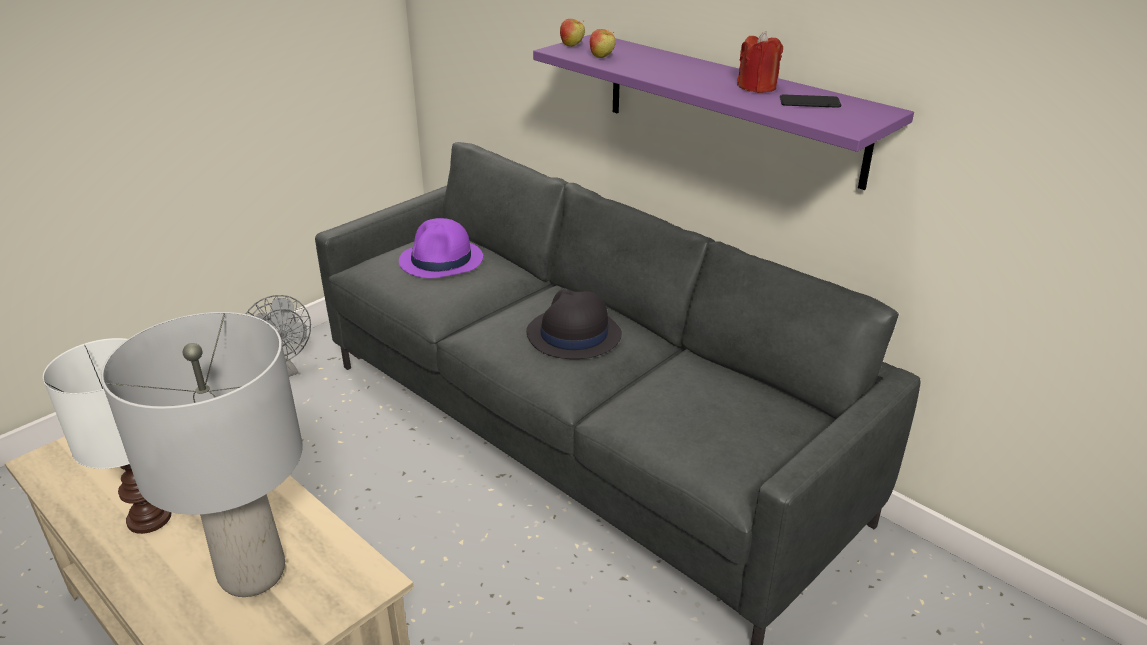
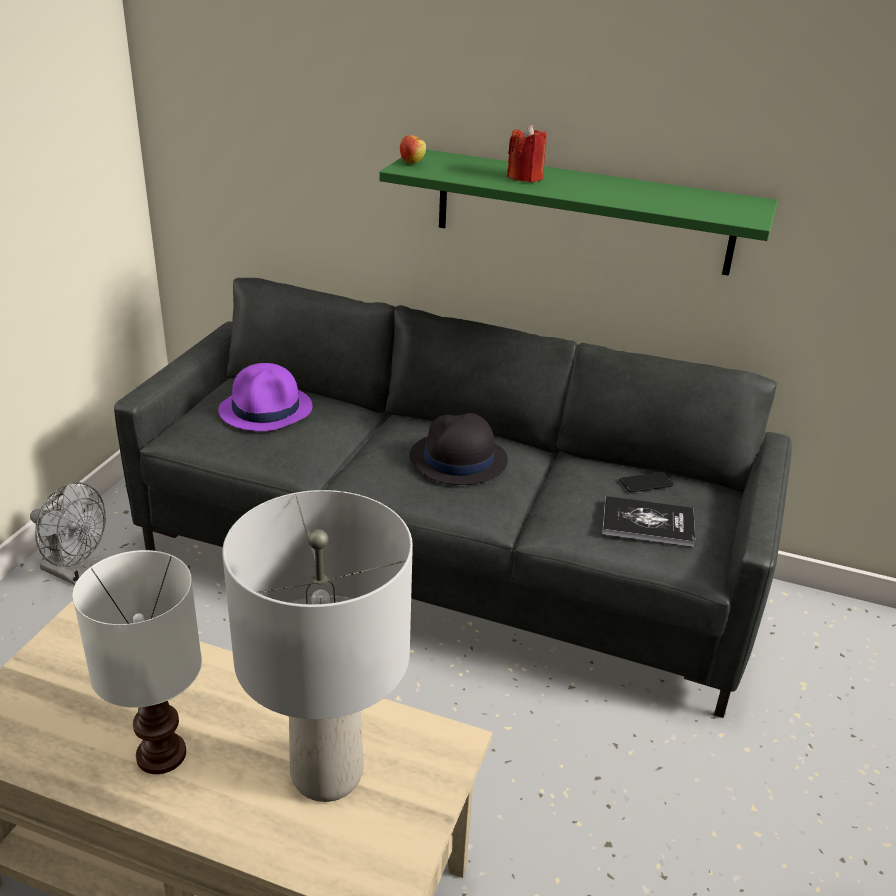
camera: 25 degrees left, 0 degrees up
purple shelf [533,35,914,190] -> green shelf [379,150,778,276]
apple [590,29,616,58] -> none
red candle [737,31,783,93] -> red candle moved to [507,125,547,182]
phone [780,94,841,108] -> phone moved to [620,472,674,492]
none -> book [602,496,695,547]

